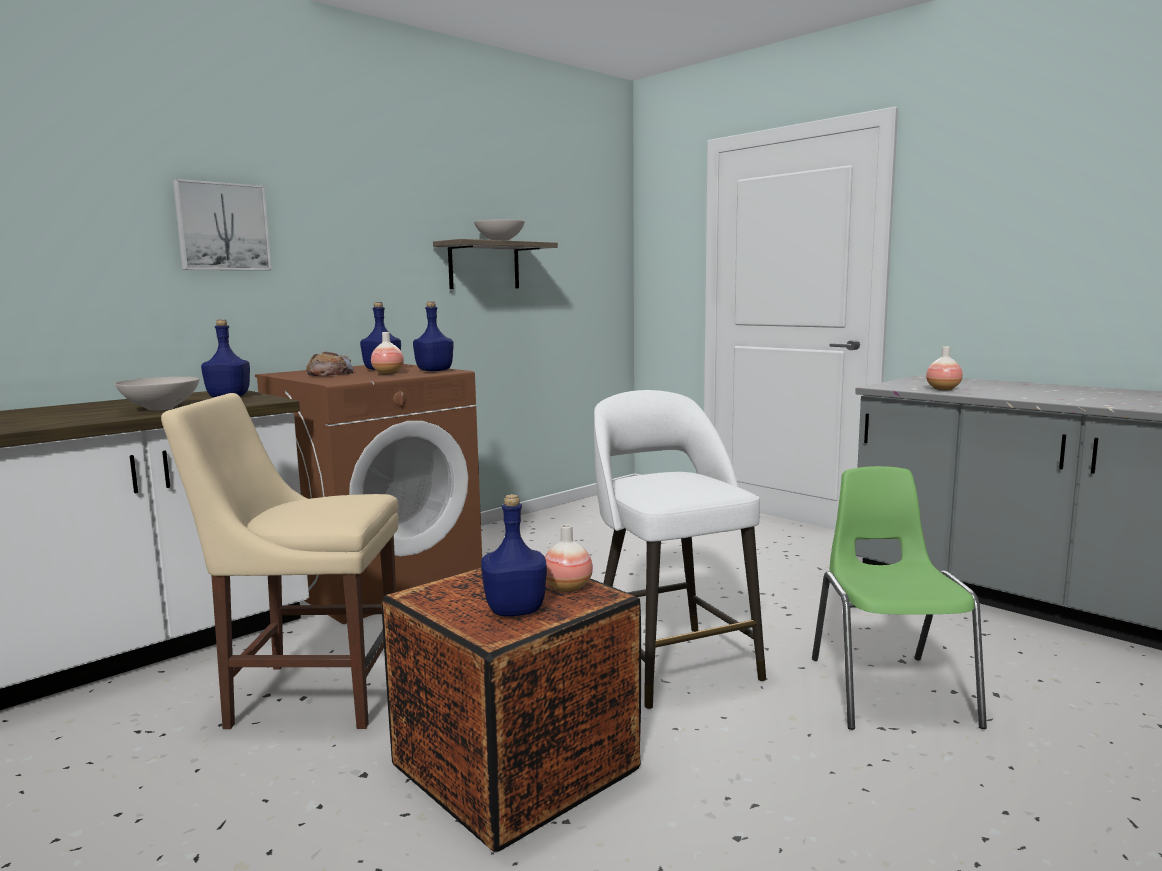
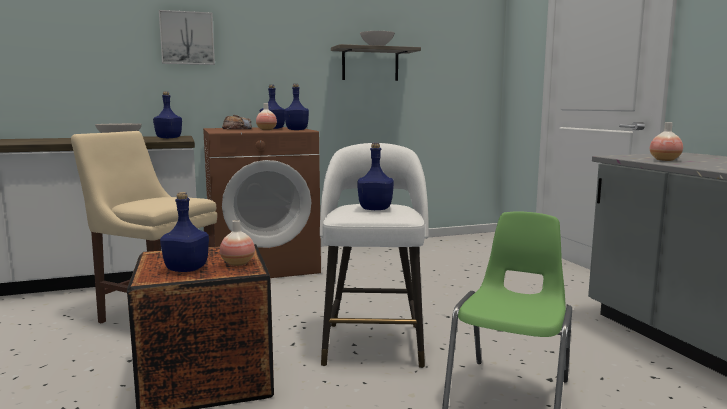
camera: 25 degrees right, 0 degrees up
none -> blue bottle [357,143,394,210]

